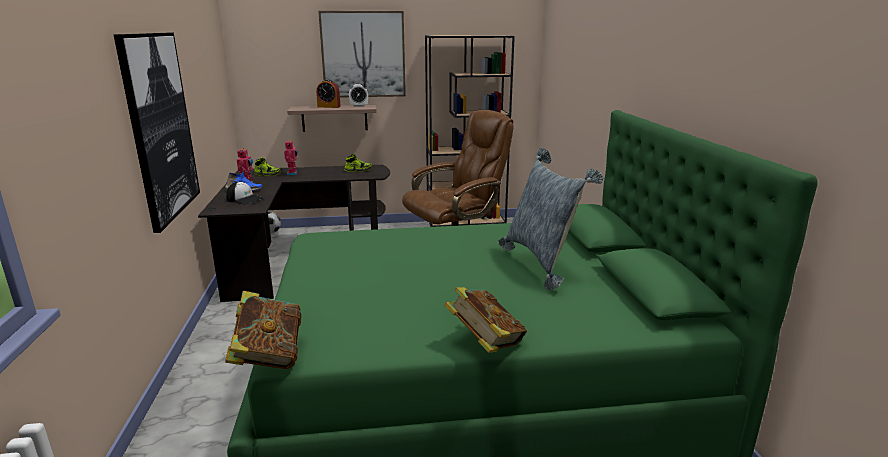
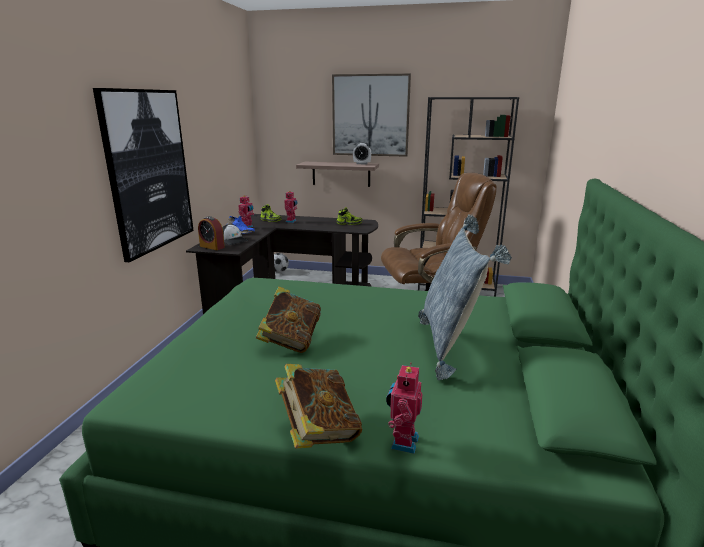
camera: 20 degrees right, 0 degrees up
book [225,291,301,369] -> book moved to [256,286,321,353]
alarm clock [316,79,341,108] -> alarm clock moved to [198,216,225,250]
none -> toy robot [386,363,422,454]

